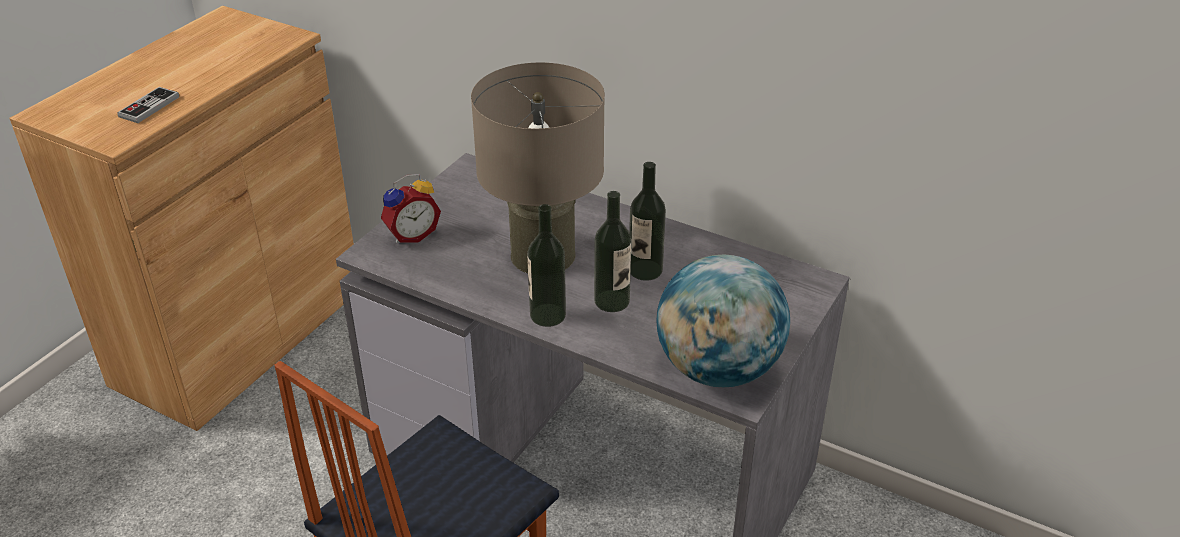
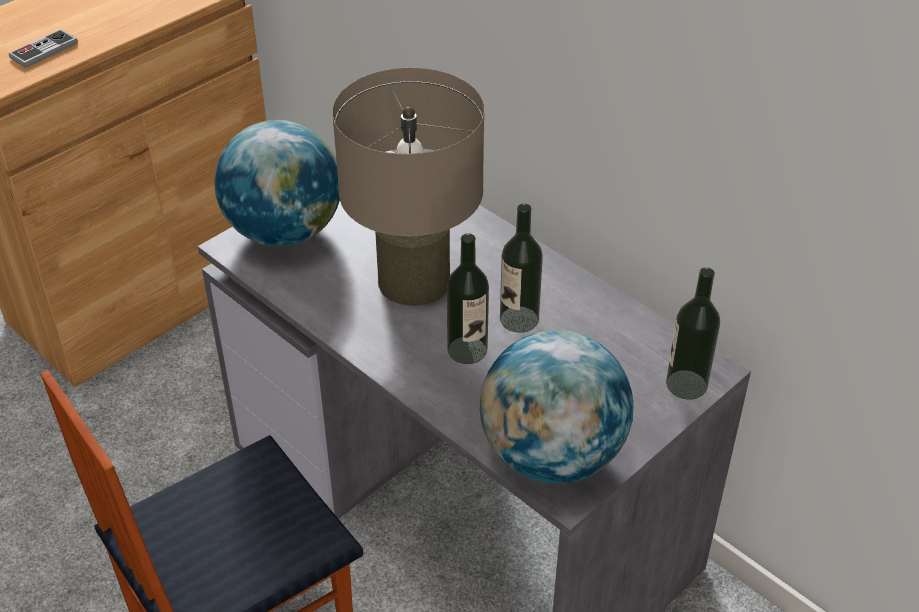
camera: 15 degrees right, 5 degrees up
alarm clock [381,174,441,243] -> globe [215,120,340,247]
bottle [527,204,566,327] -> bottle moved to [666,267,720,400]

